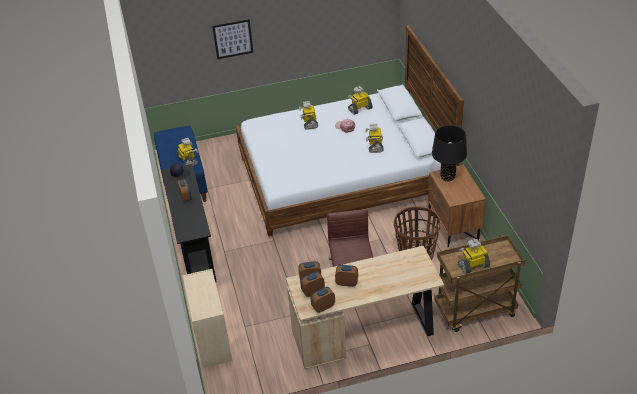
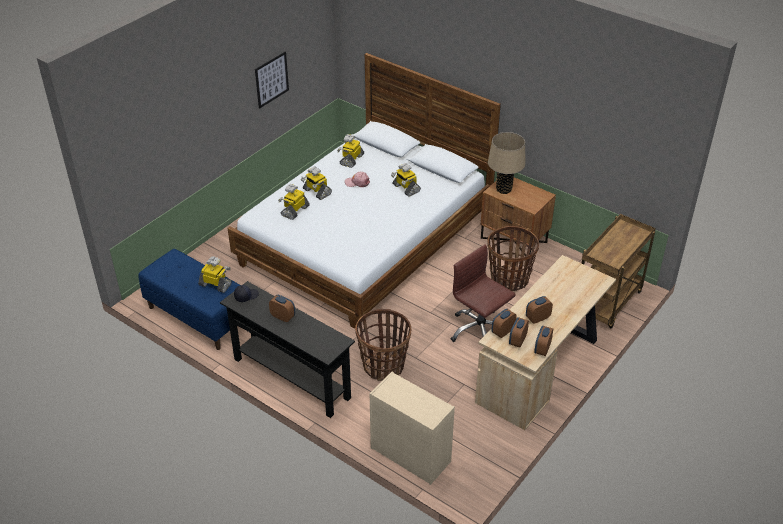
camera: 40 degrees left, 0 degrees up
picture [212,19,253,59] -> picture moved to [255,52,289,108]
black table lamp [432,125,467,182] -> beige table lamp [488,132,526,194]
toy robot [458,239,490,274] -> toy robot moved to [278,184,310,220]
none -> basket [355,309,411,381]

